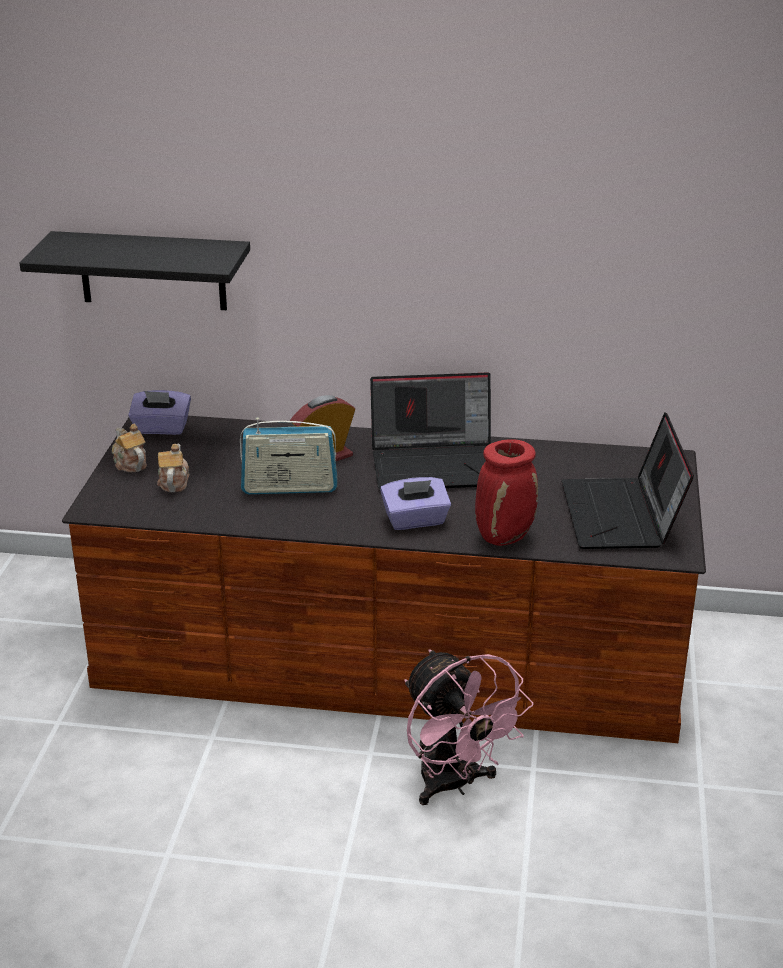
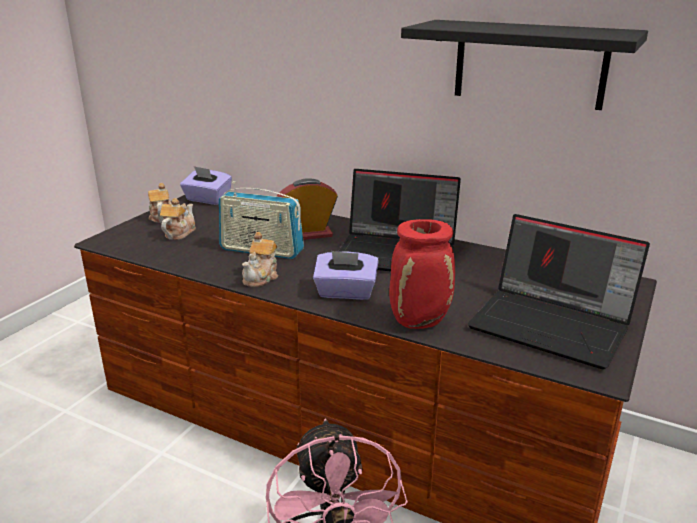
camera: 20 degrees right, 5 degrees down
black shelf [19,231,250,310] -> black shelf moved to [401,20,648,110]
laptop [561,412,694,549] -> laptop turned 75 degrees counterclockwise [468,214,650,369]
none -> teapot [242,232,278,287]

